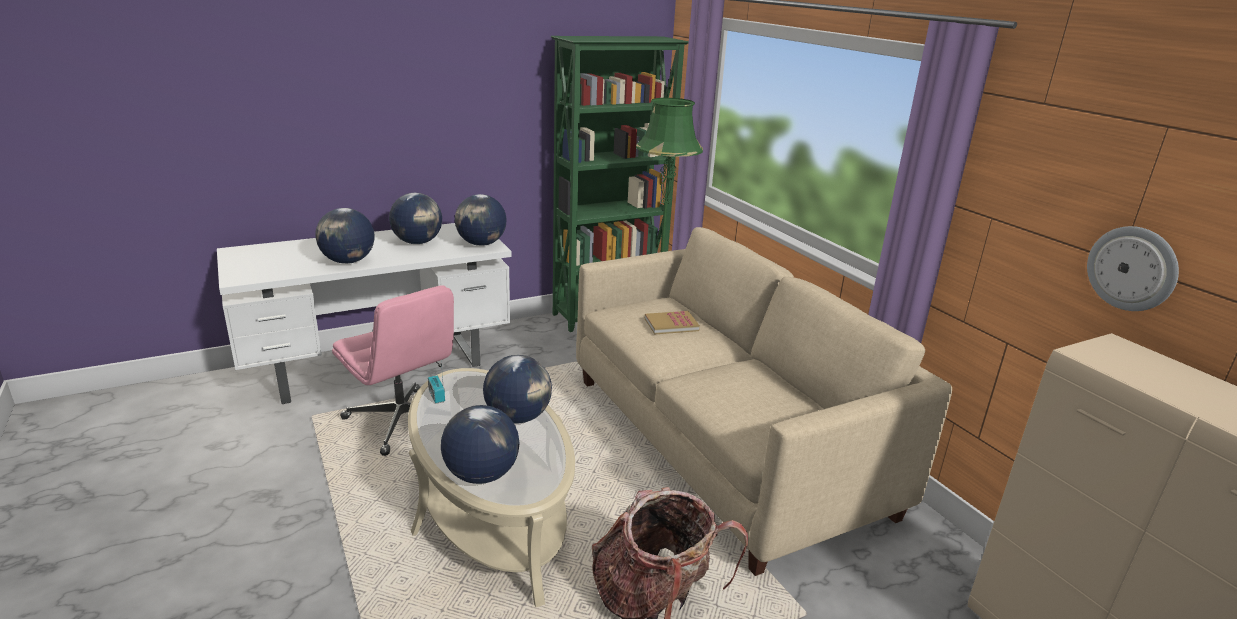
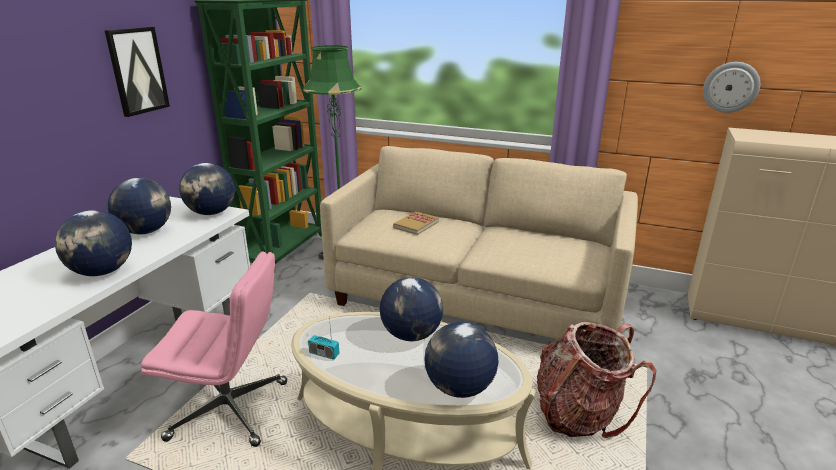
camera: 40 degrees left, 0 degrees up
none -> picture [105,27,170,117]

